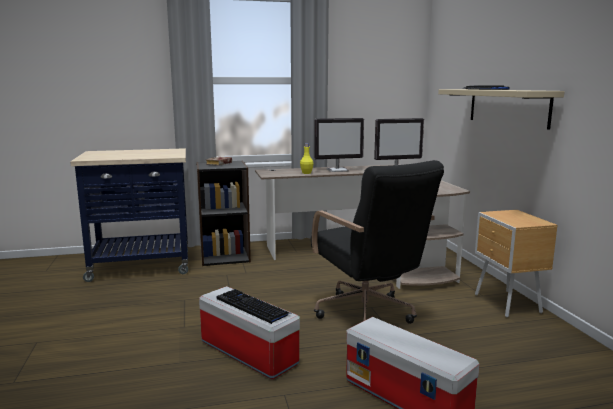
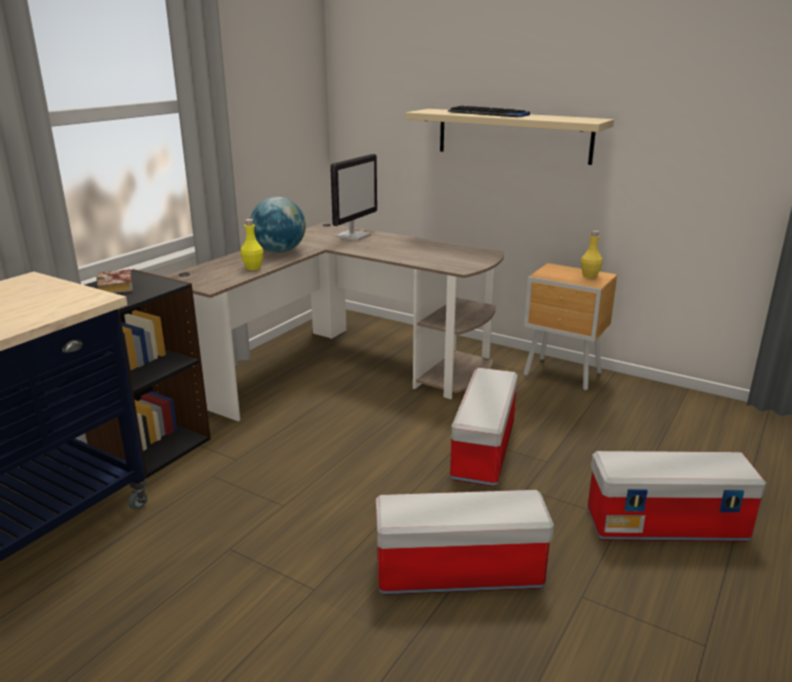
camera: 45 degrees left, 10 degrees up
keyboard [217,289,292,324] -> none
black office chair [311,160,444,324] -> storage box [450,368,518,487]
monitor [314,118,364,172] -> globe [250,197,306,253]
none -> yellow bottle [581,230,603,278]

